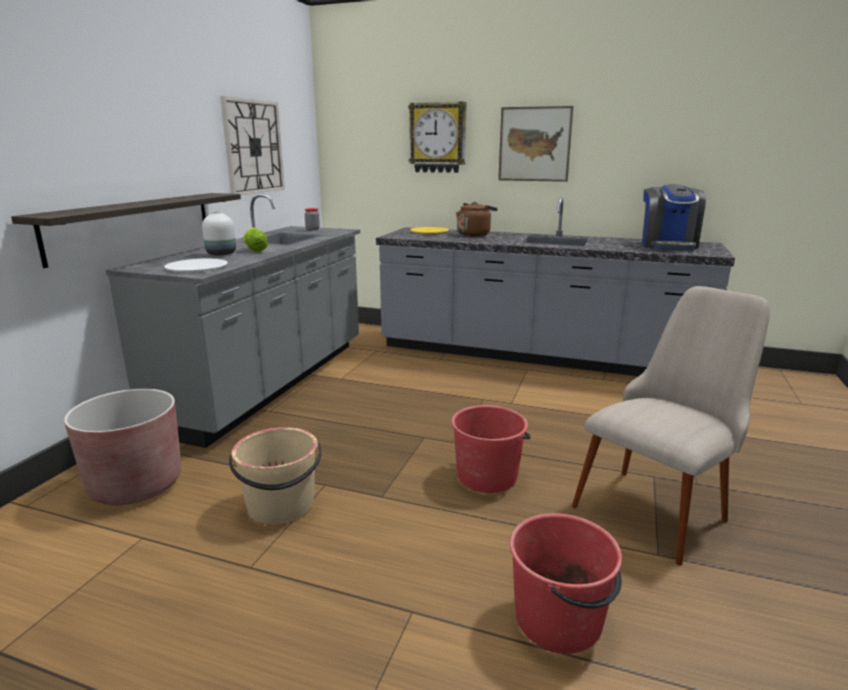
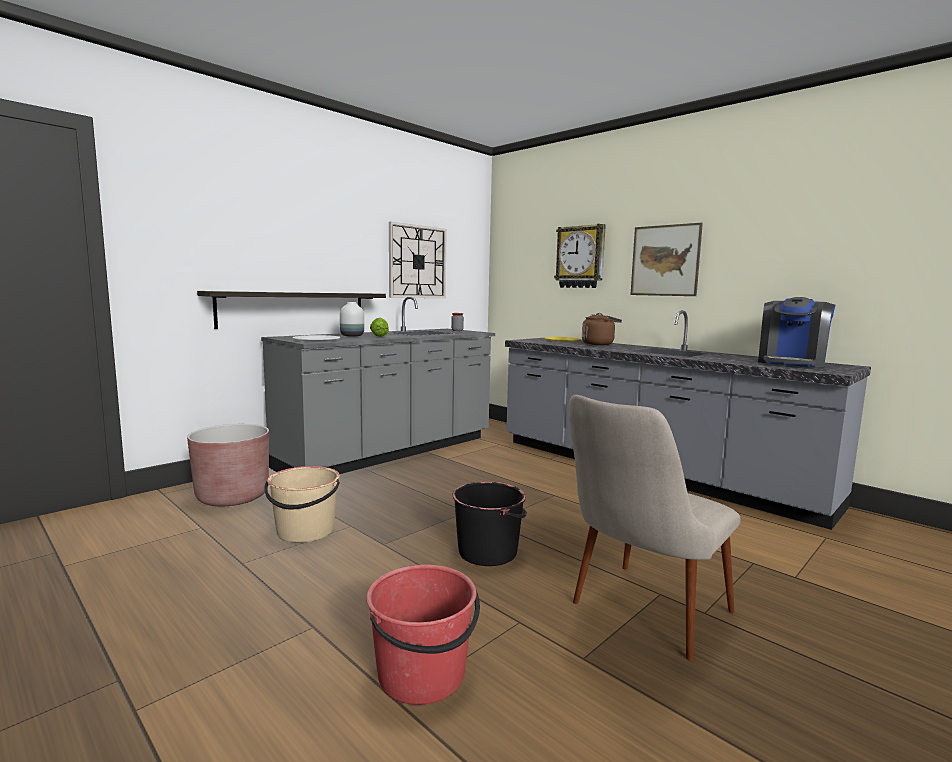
camera: 25 degrees right, 10 degrees down
red bucket [451,405,531,493] -> black bucket [452,482,527,566]
beige chair [572,286,770,566] -> beige chair turned 150 degrees clockwise [569,395,741,661]

